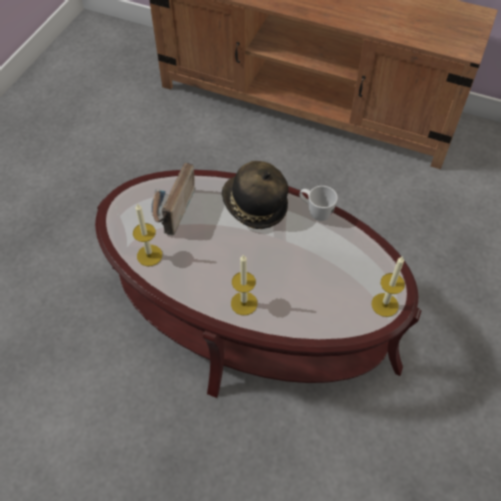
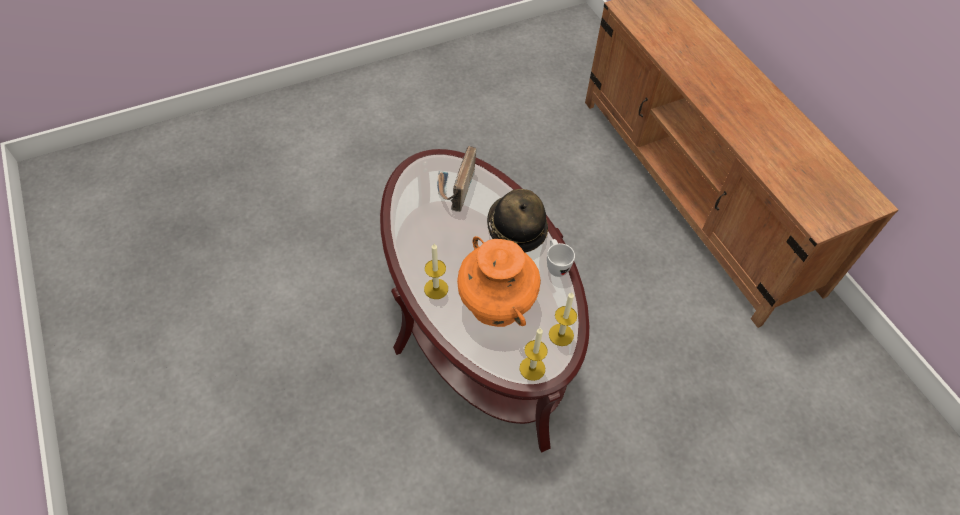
camera: 40 degrees right, 0 degrees up
candle [133,203,162,266] -> candle moved to [549,292,577,346]
radio [151,163,196,236] -> radio turned 45 degrees counterclockwise [437,146,476,212]
none -> orange vase [457,236,541,327]

